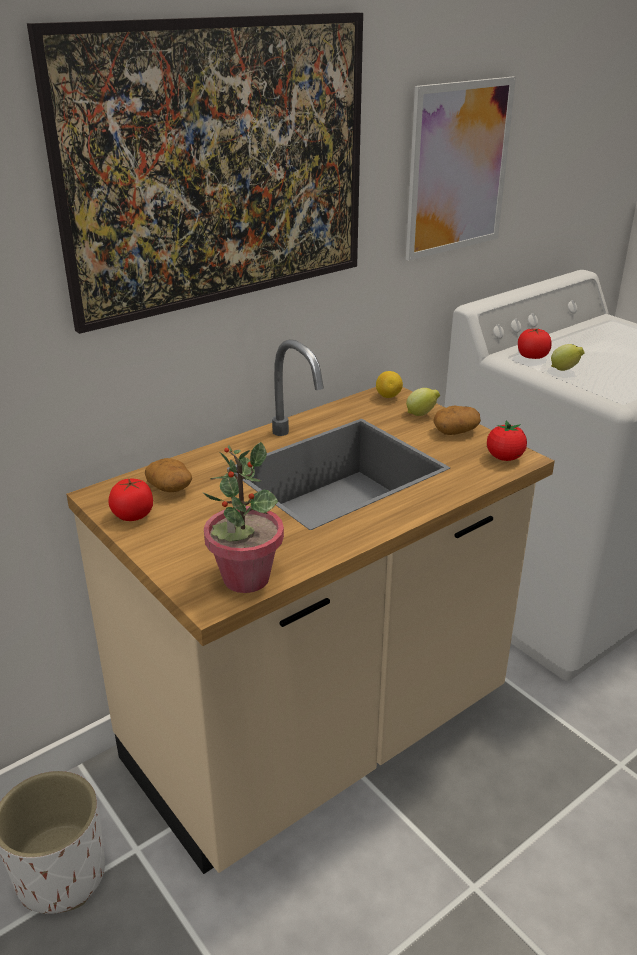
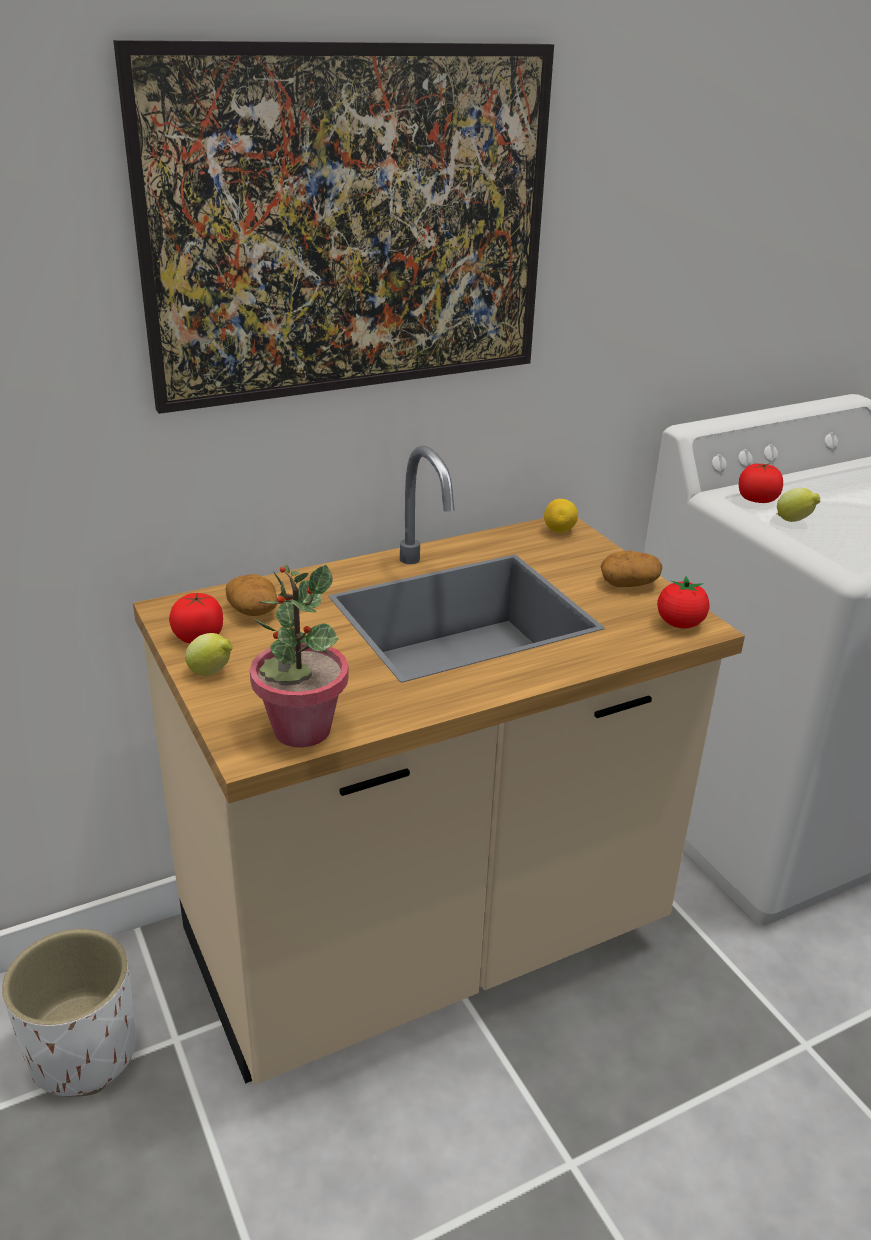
camera: 10 degrees right, 0 degrees up
picture [406,77,516,261] -> none
lemon [406,388,440,416] -> lemon moved to [185,633,233,676]

